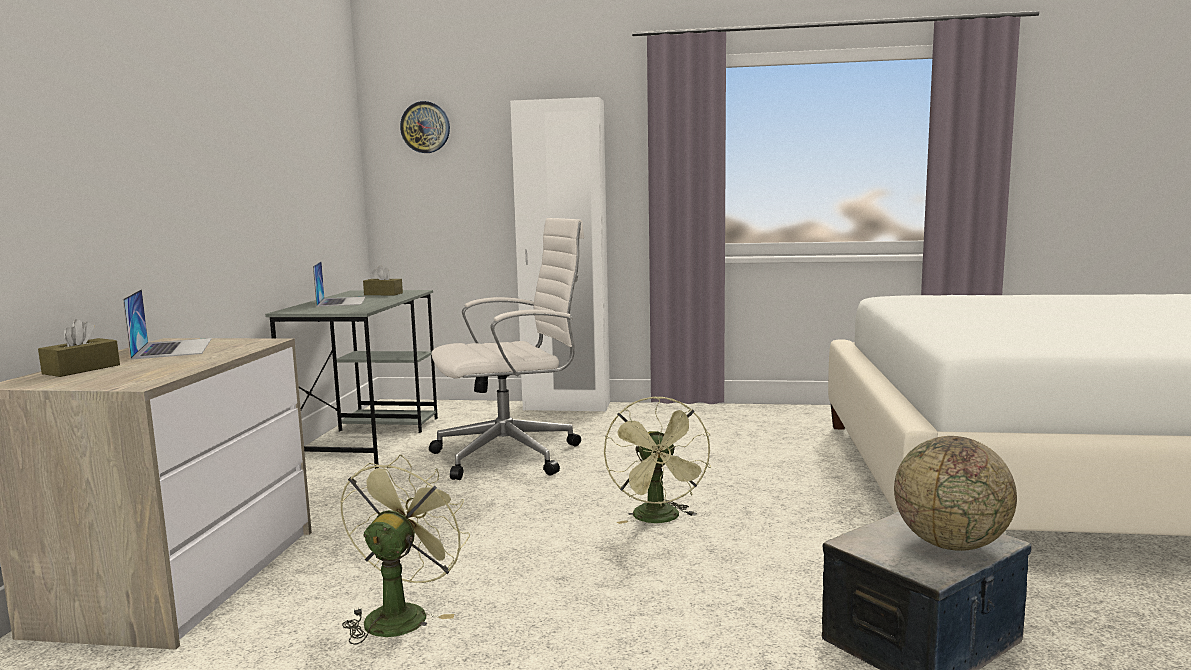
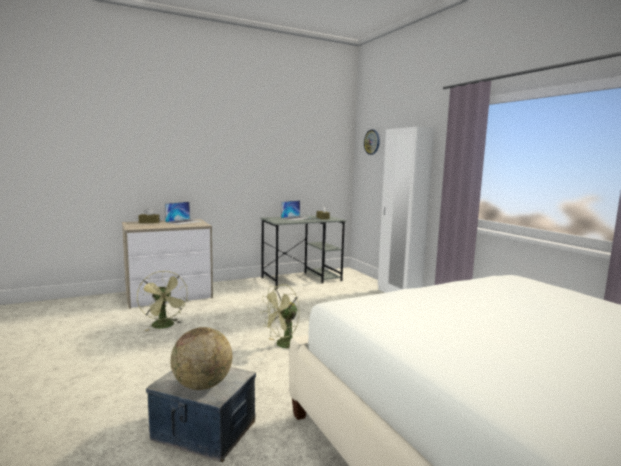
camera: 55 degrees right, 0 degrees up
green fan [340,454,470,645] -> green fan turned 75 degrees clockwise [137,271,188,331]
white office chair [429,218,584,480] -> none

